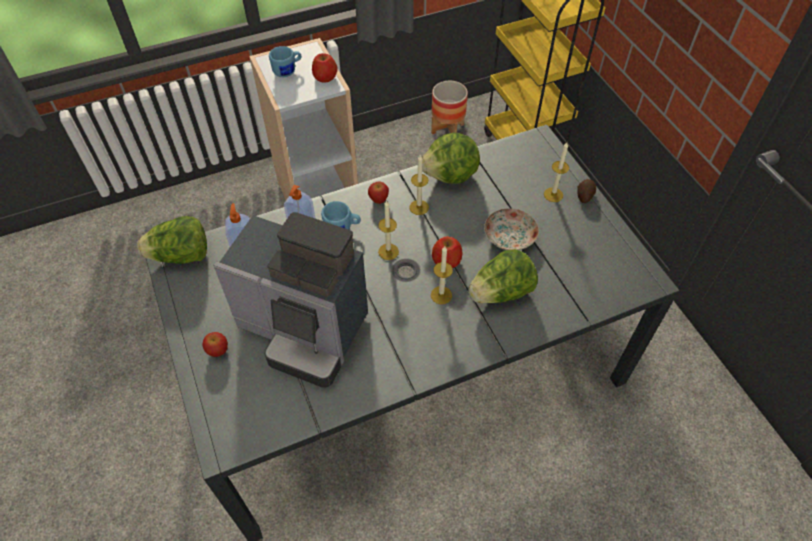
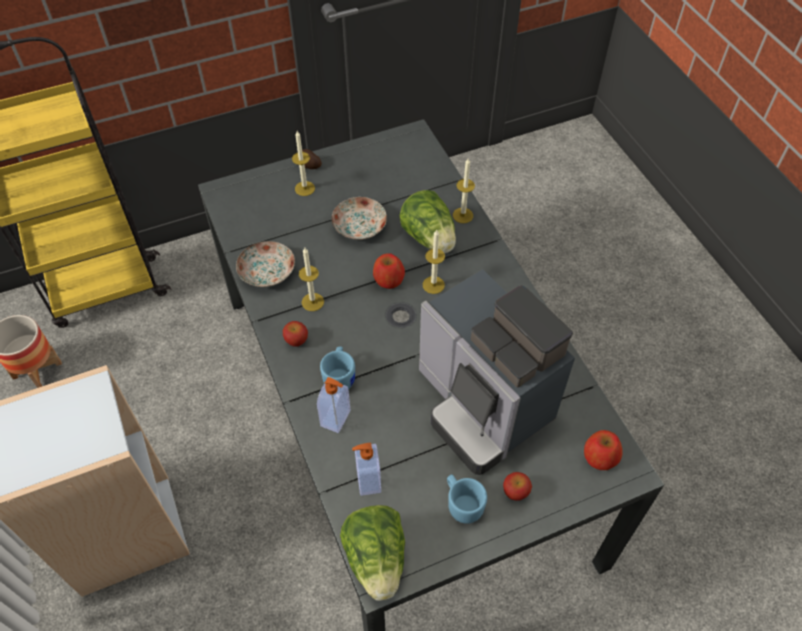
camera: 90 degrees left, 0 degrees up
coffee machine [213,212,368,388] -> coffee machine turned 120 degrees clockwise [419,269,575,475]
blue mug [269,46,302,77] -> blue mug moved to [447,475,487,524]
apple [312,53,337,83] -> apple moved to [584,430,623,470]
candle [378,201,399,260] -> candle moved to [453,158,475,223]
lettuce [422,132,480,183] -> plate [236,241,295,287]

